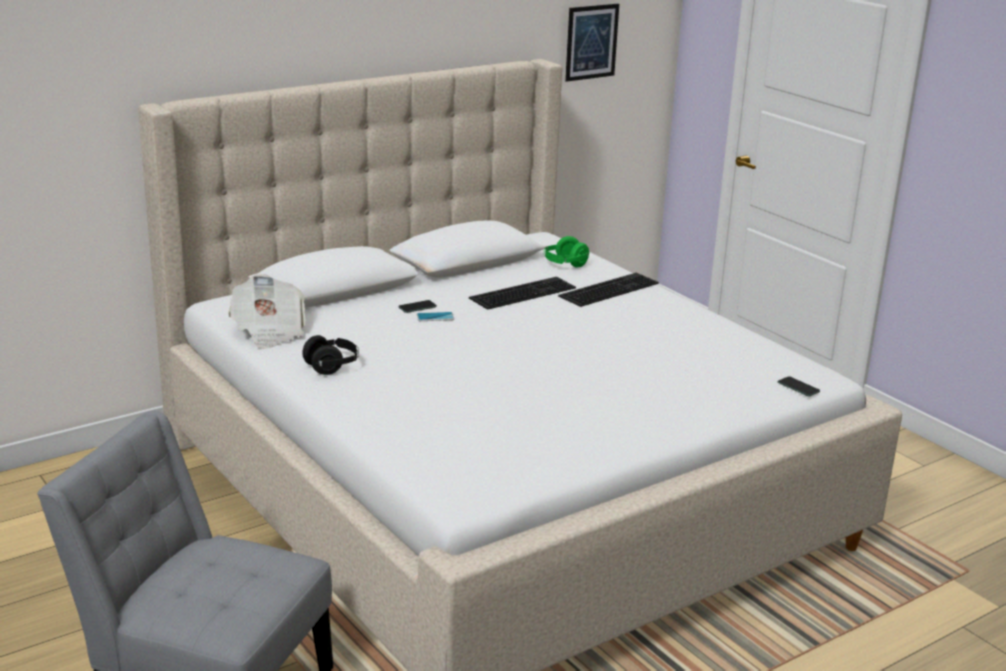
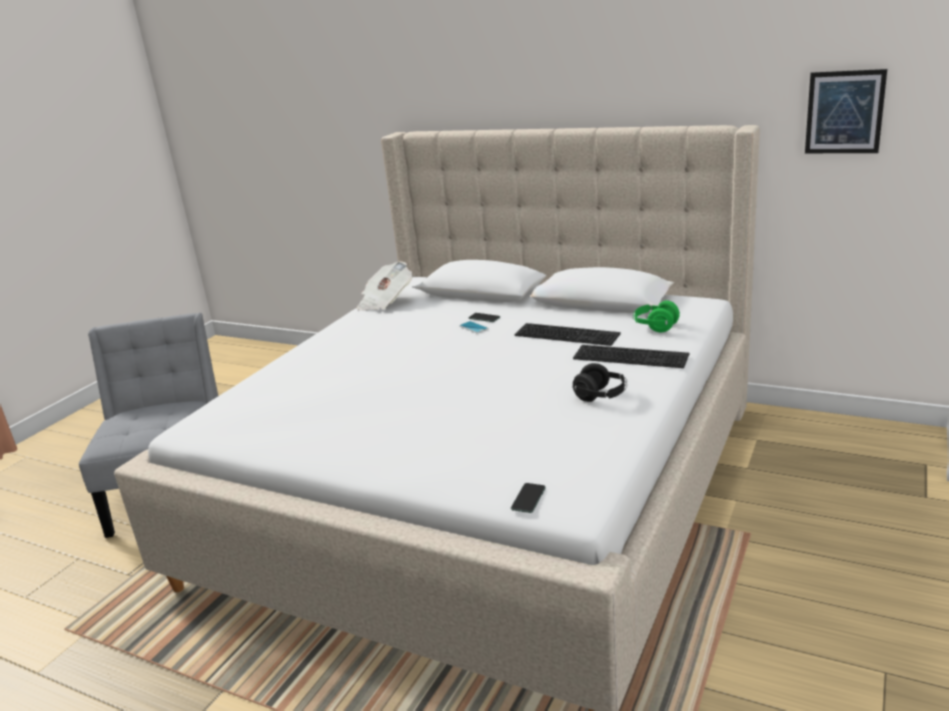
camera: 65 degrees right, 0 degrees up
black headphones [302,335,359,375] -> black headphones moved to [572,363,627,402]

